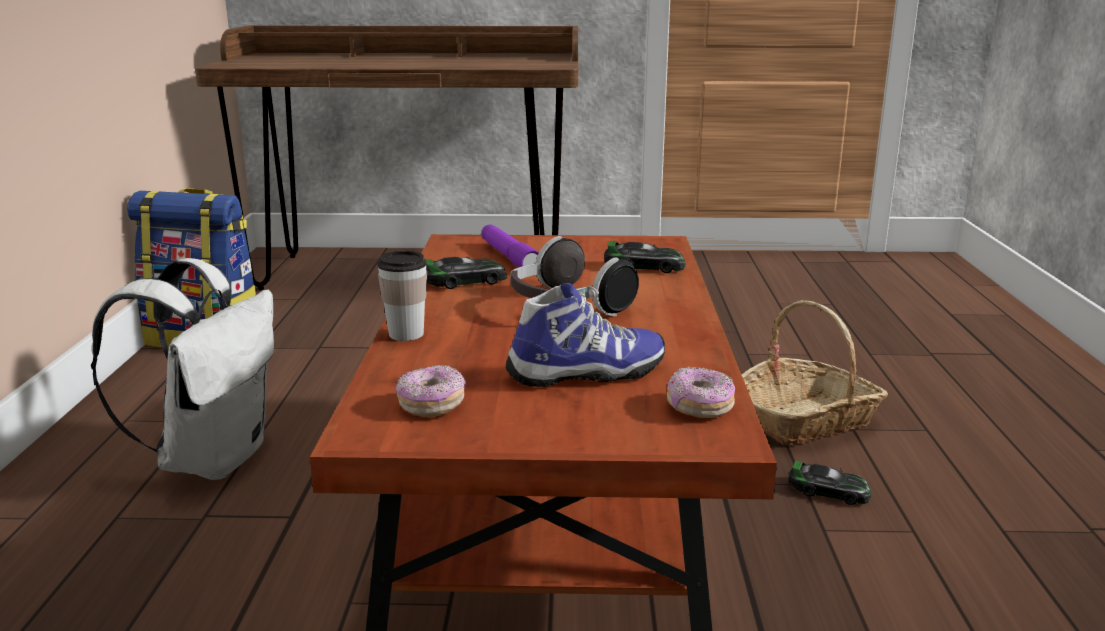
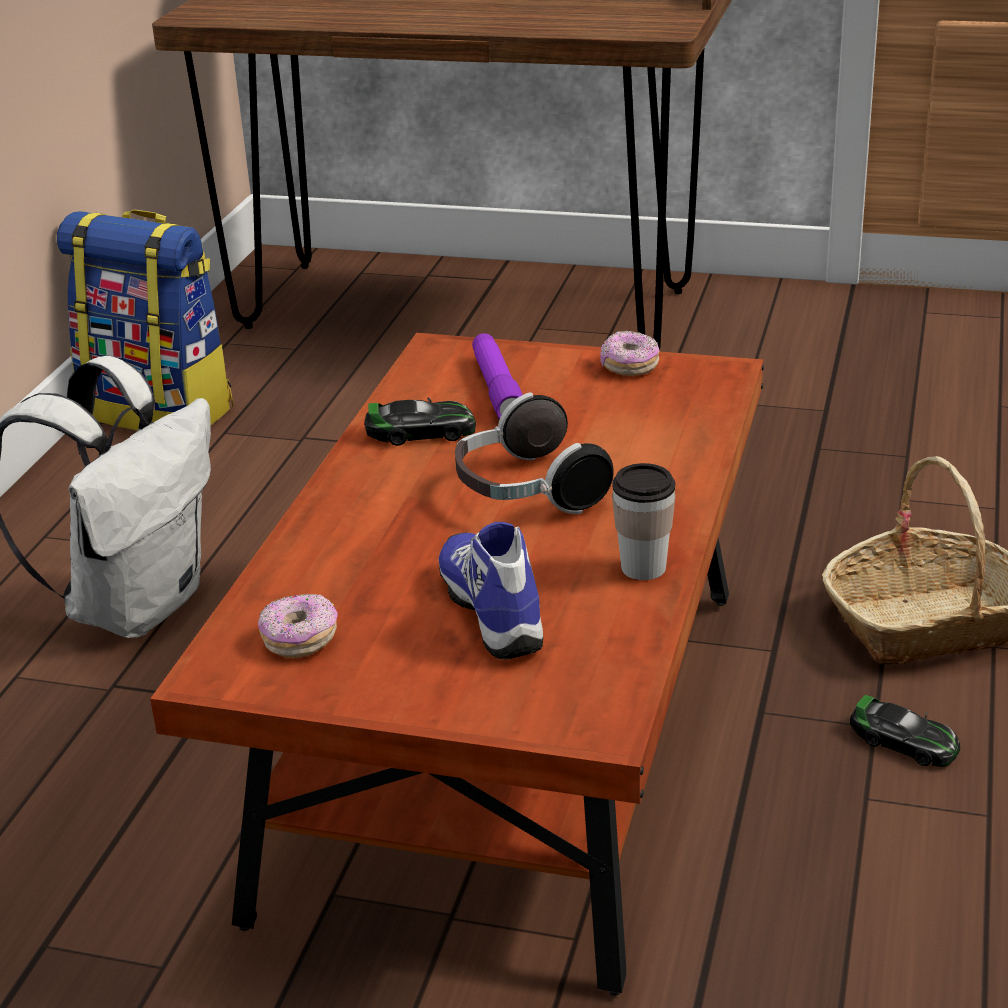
camera: 15 degrees right, 10 degrees up
cup [377,251,427,341] -> cup moved to [612,463,676,580]
shoe [506,283,665,387] -> shoe turned 105 degrees counterclockwise [439,522,543,660]
toy car [604,241,686,273] -> none
donut [667,367,735,418] -> donut moved to [600,331,659,376]

